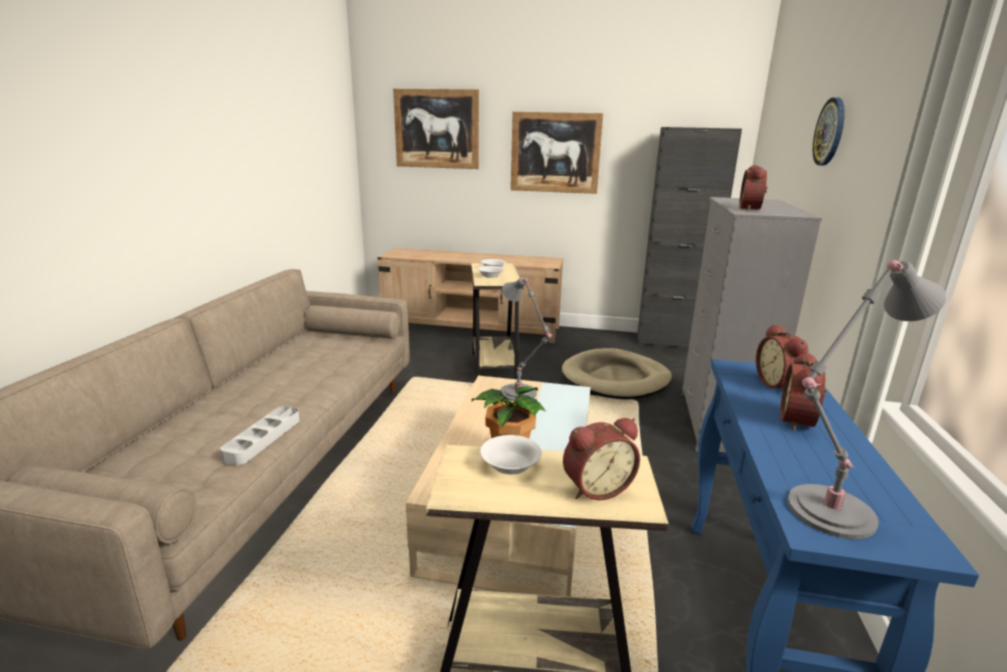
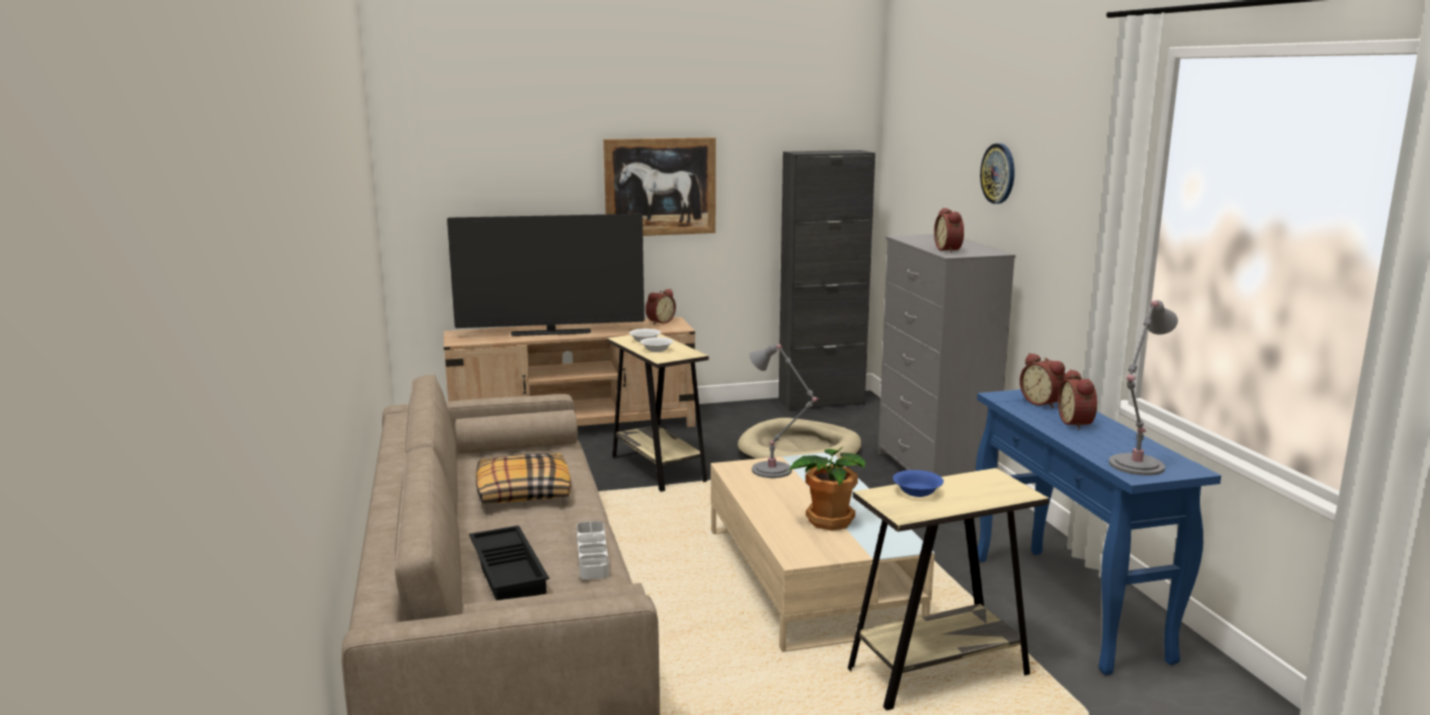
camera: 25 degrees left, 5 degrees down
picture [393,89,479,169] -> none
white bowl [480,435,542,474] -> blue bowl [893,470,944,497]
alarm clock [563,418,640,500] -> alarm clock moved to [646,289,676,325]
none -> television [447,214,644,336]
none -> black tray [469,525,549,600]
none -> pillow [476,453,571,504]

